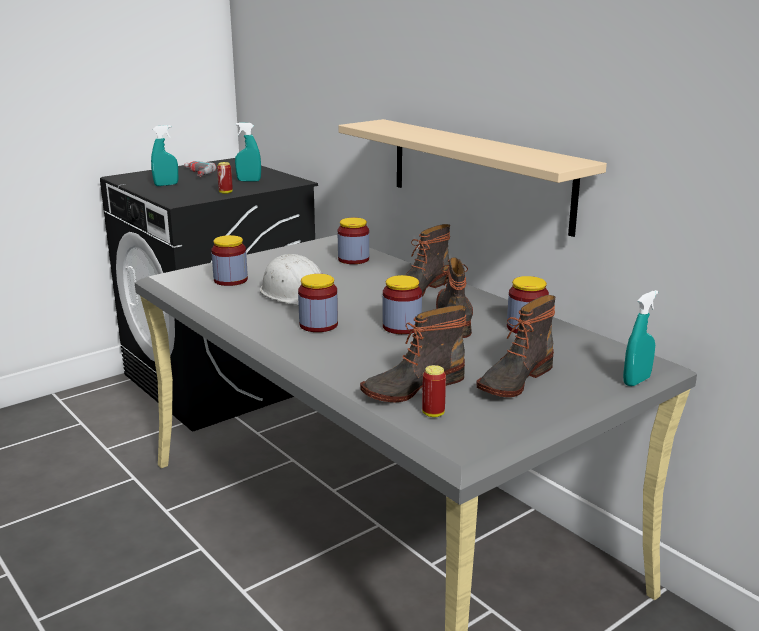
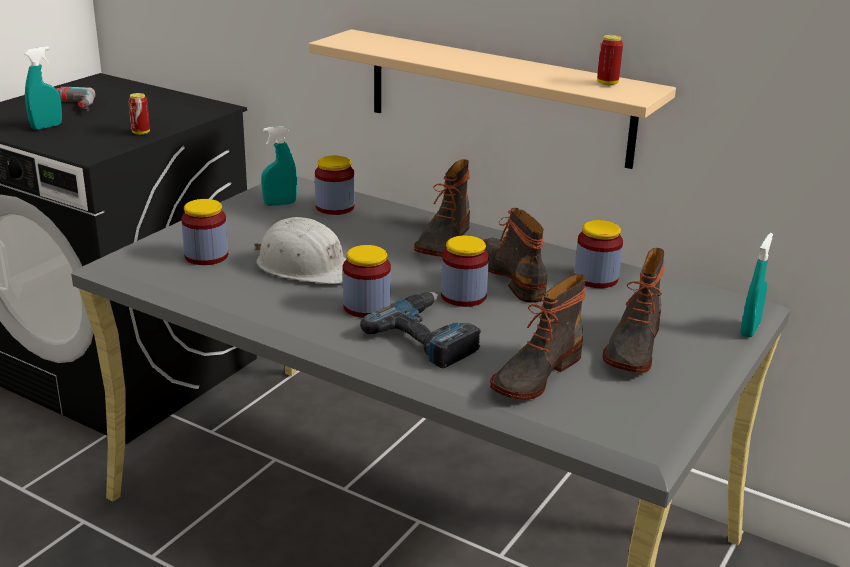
camera: 20 degrees left, 5 degrees up
turquoise spray bottle [235,123,261,182] -> turquoise spray bottle moved to [261,126,297,206]
can [422,365,446,417] -> can moved to [597,35,623,85]
none -> power drill [360,292,481,368]

